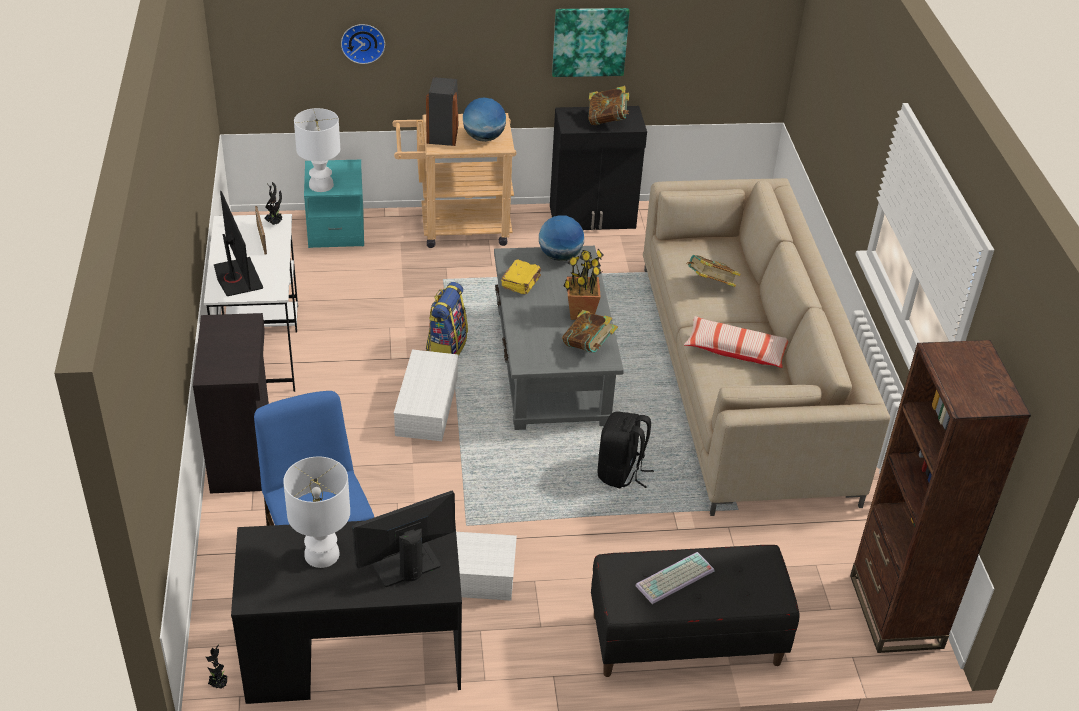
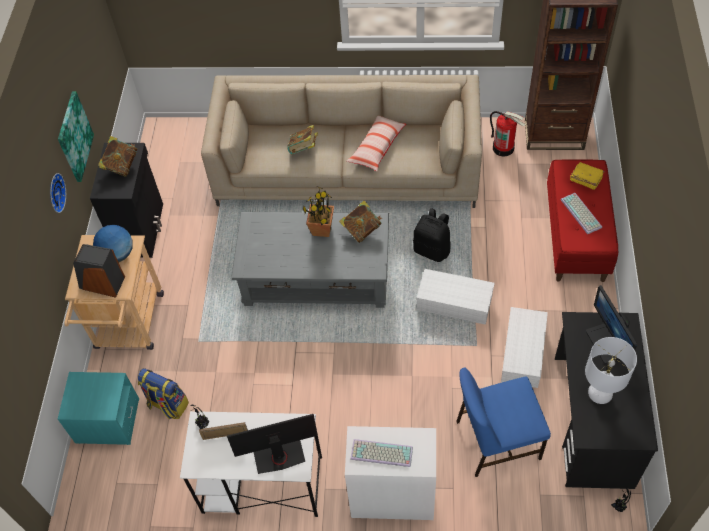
camera: 75 degrees left, 15 degrees up
black cabinet [193,313,269,494] -> white cabinet [345,426,436,520]
white table lamp [294,108,340,192] -> none
wall clock [341,24,385,64] -> wall clock moved to [50,173,66,213]
white storage box [394,349,459,441] -> white storage box moved to [416,269,495,325]
backpack [426,282,468,355] -> backpack moved to [138,368,189,419]
yellow book [501,259,541,294] -> yellow book moved to [570,162,604,190]
globe [539,215,584,261] -> none
black bench [591,545,799,677] -> red bench [547,160,618,282]
none -> keyboard [350,439,413,467]
none -> fire extinguisher [490,111,525,157]

